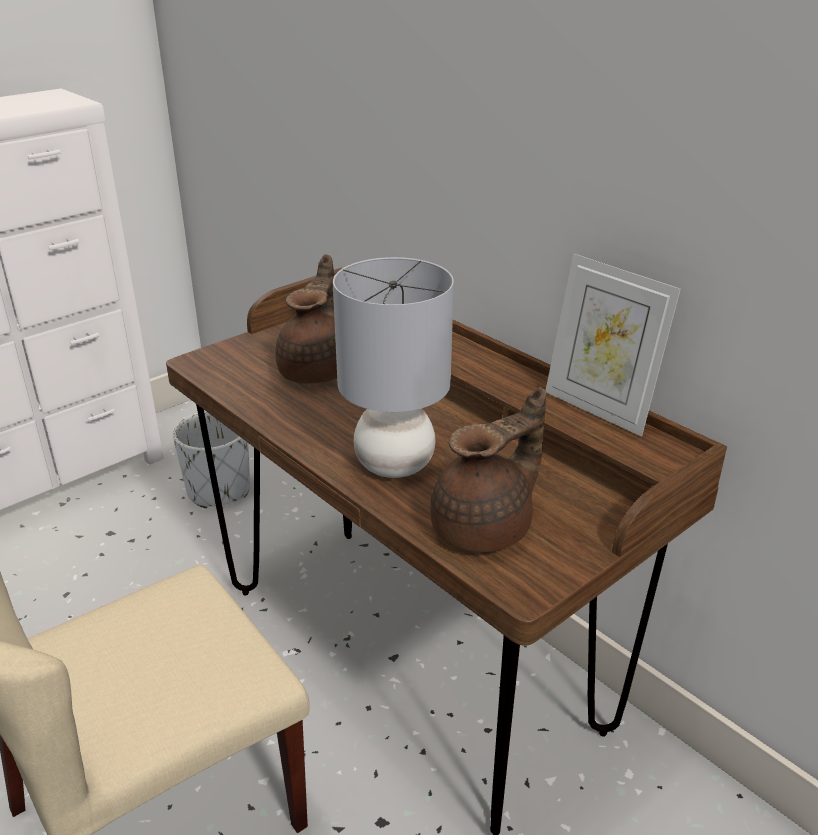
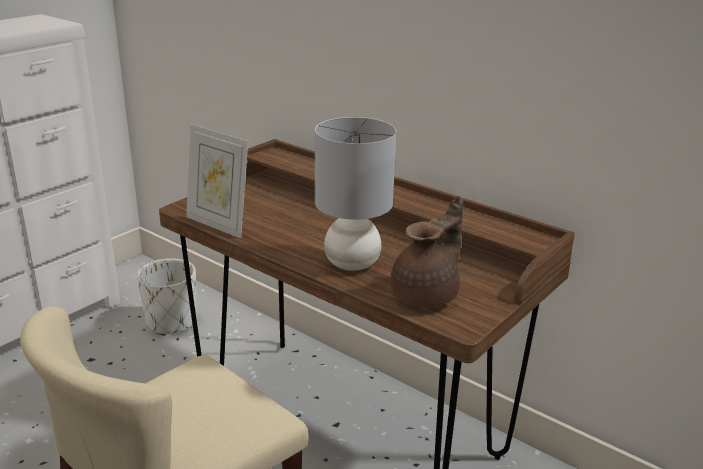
camera: 10 degrees left, 5 degrees down
brown teapot [275,254,337,384] -> none
picture frame [545,254,681,436] -> picture frame moved to [186,124,248,238]

